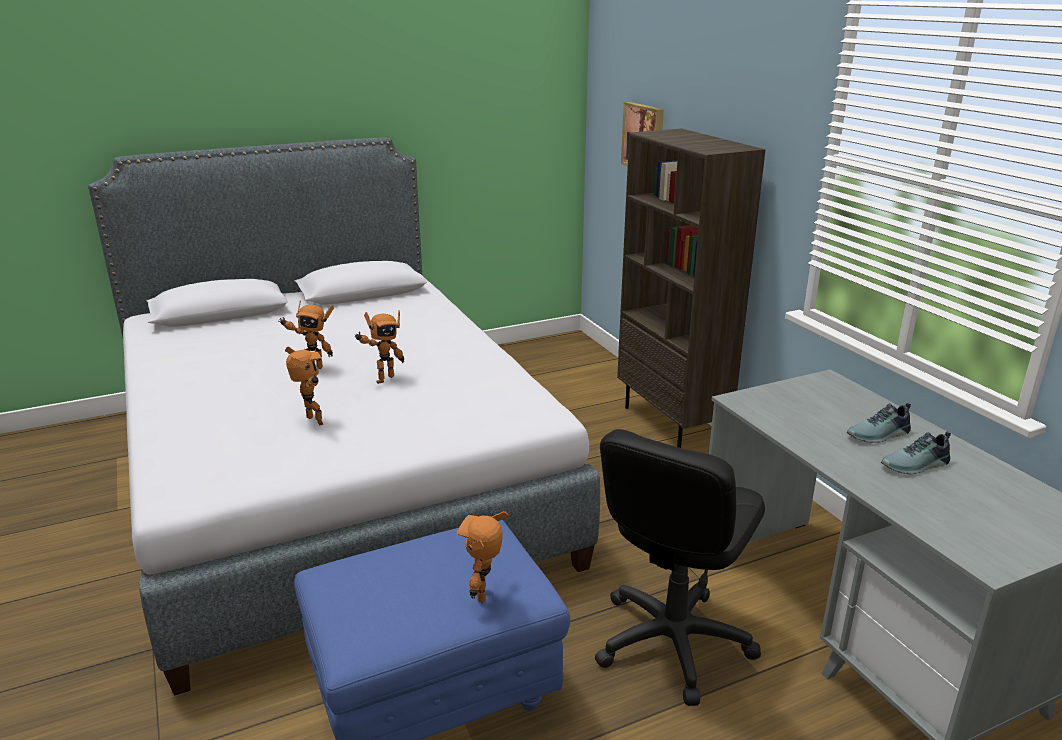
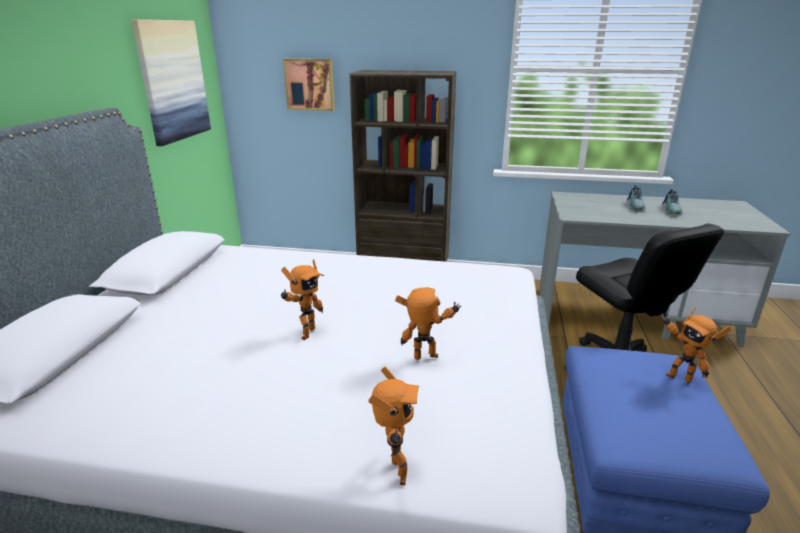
camera: 55 degrees left, 0 degrees up
toy robot [354,310,404,384] -> toy robot moved to [369,367,419,485]
none -> picture [131,19,211,146]

